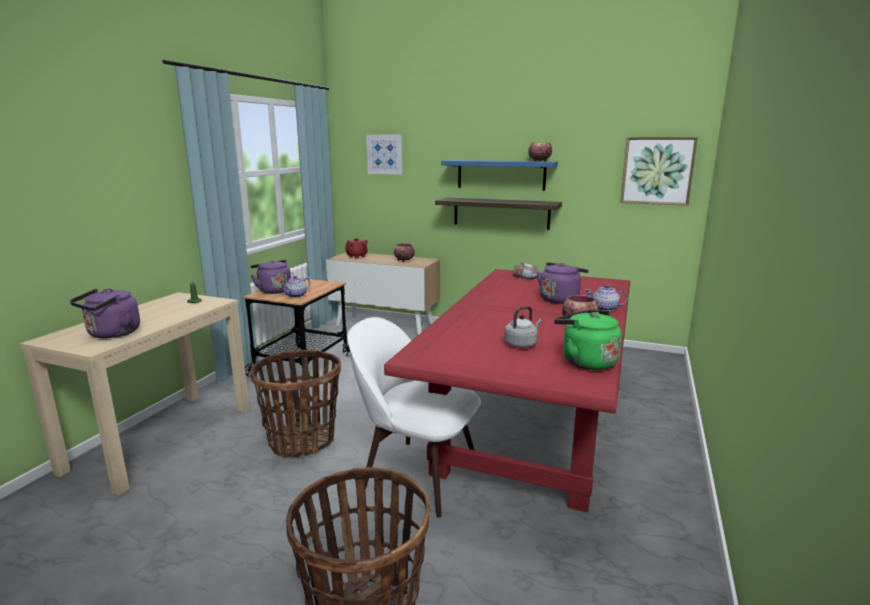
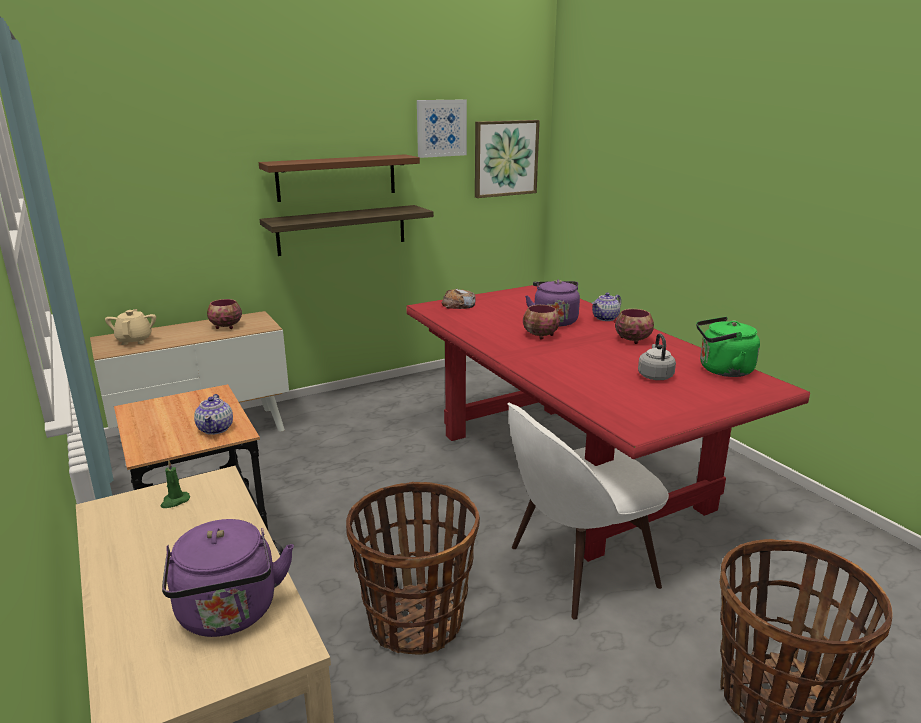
camera: 50 degrees left, 5 degrees up
purple kettle [251,260,291,294] -> none
red teapot [345,238,368,258] -> beige teapot [105,309,156,345]
picture [366,135,403,175] -> picture moved to [417,99,467,158]
blue shelf [441,160,558,190] -> brown shelf [259,154,420,202]
bowl [528,142,552,162] -> bowl moved to [523,305,560,340]

